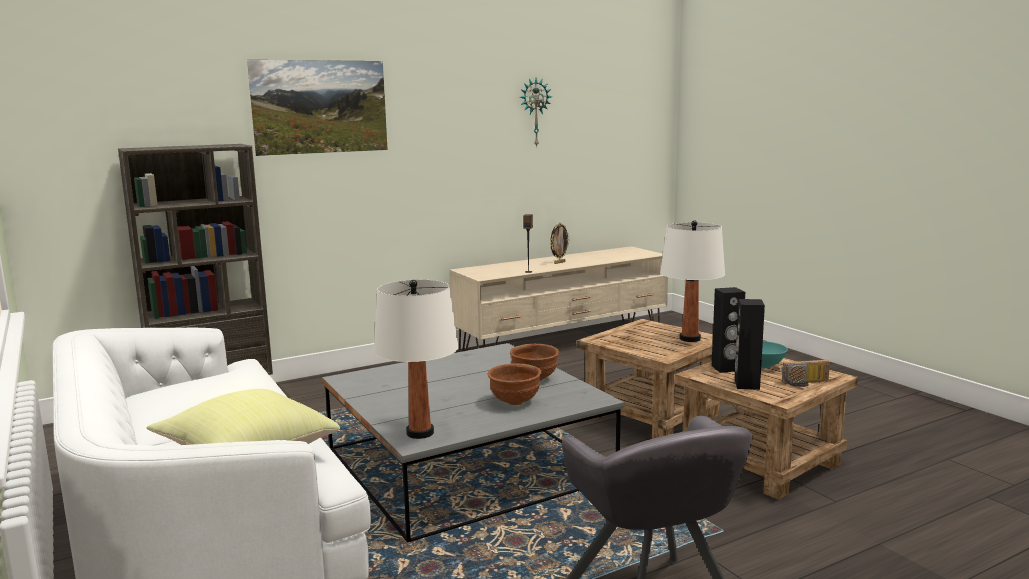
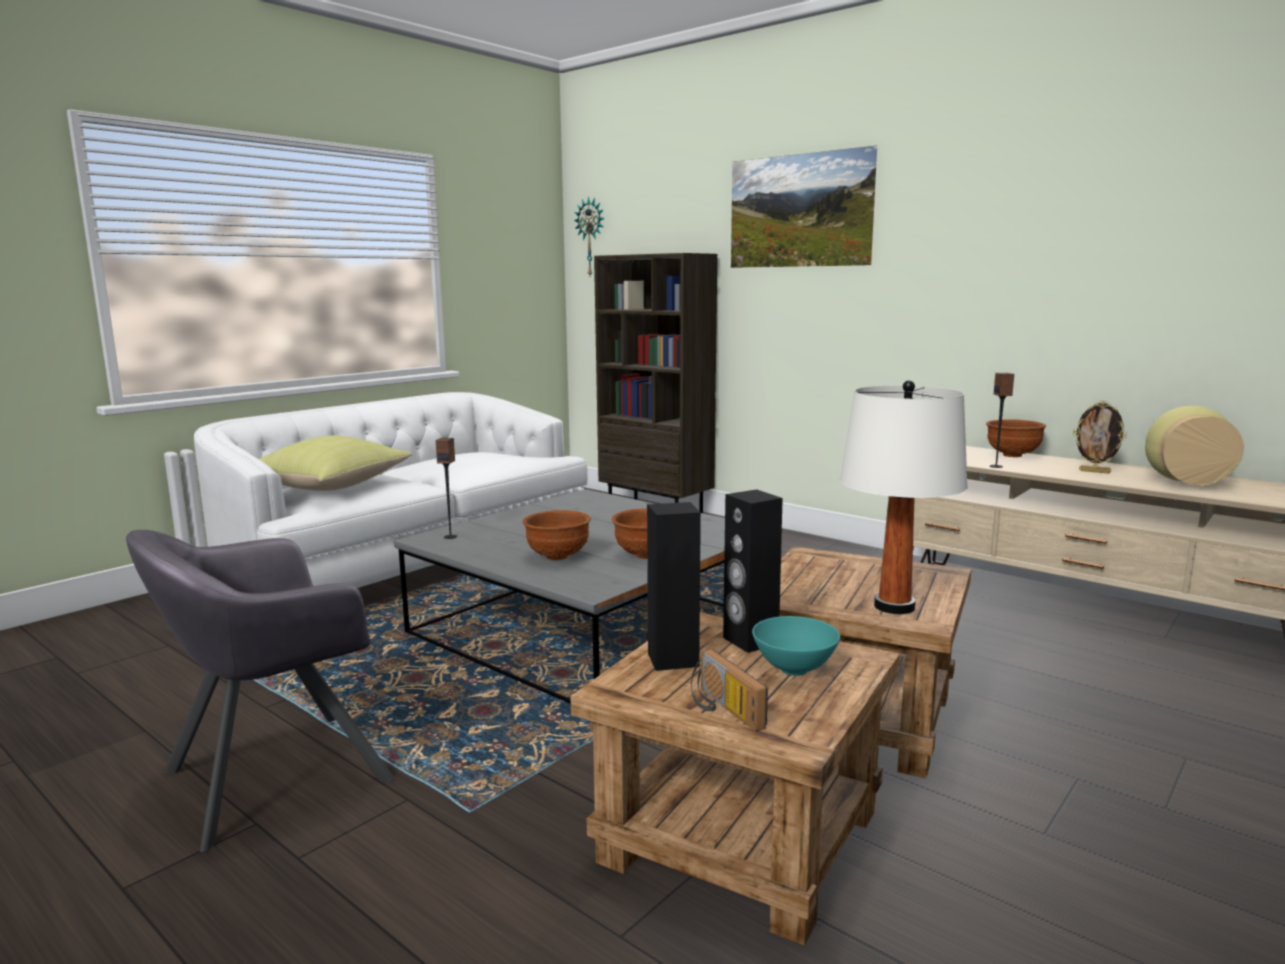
camera: 70 degrees right, 0 degrees up
white table lamp [374,280,458,439] -> speaker [436,438,457,539]
wall clock [520,78,552,148] -> wall clock moved to [574,197,605,276]
none -> brown bowl [986,419,1046,457]
none -> vase [1145,406,1244,485]

